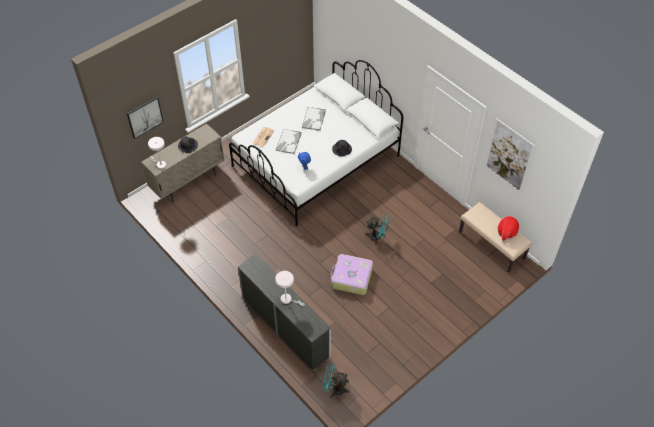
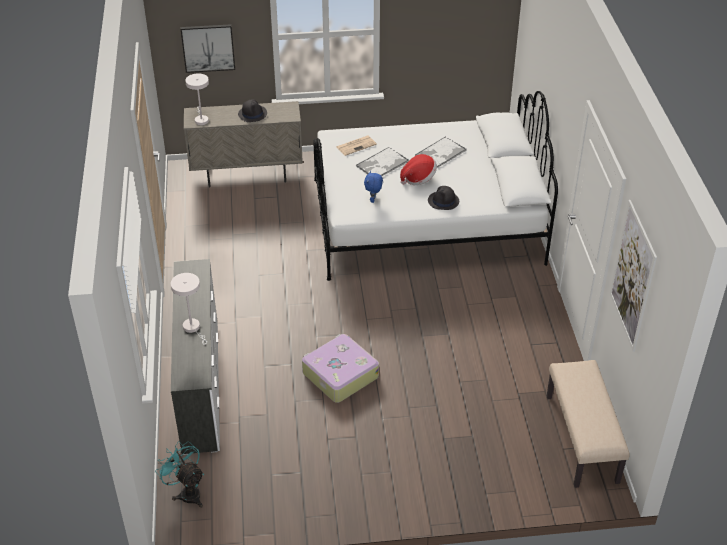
camera: 35 degrees right, 10 degrees down
turquoise fan [365,214,391,245] -> none
hat [497,216,520,242] -> hat moved to [400,154,437,186]

